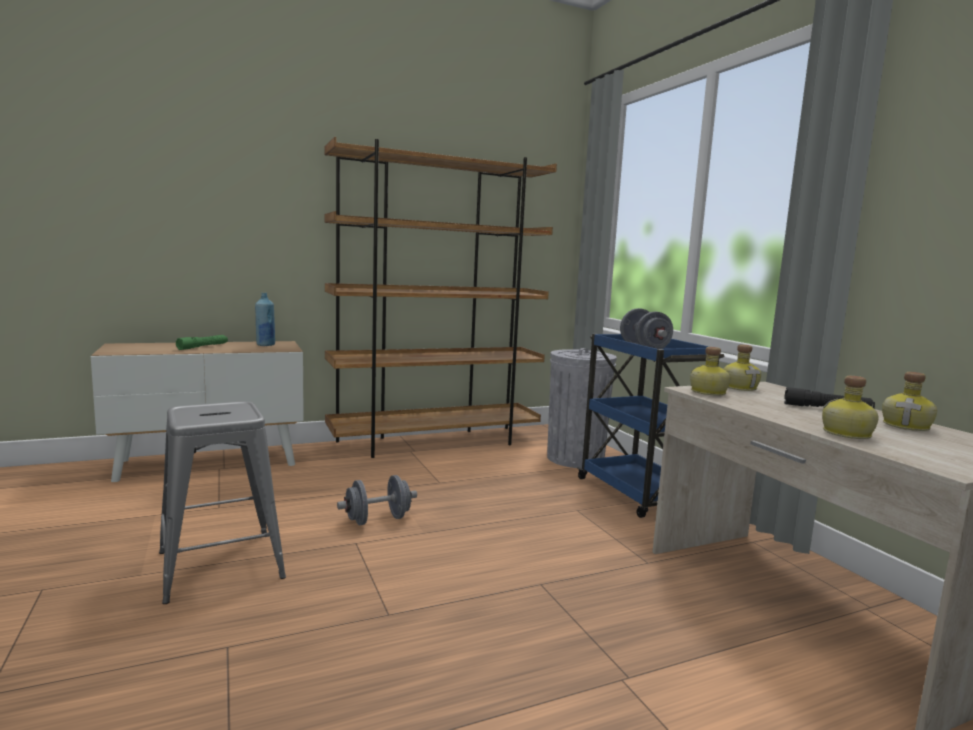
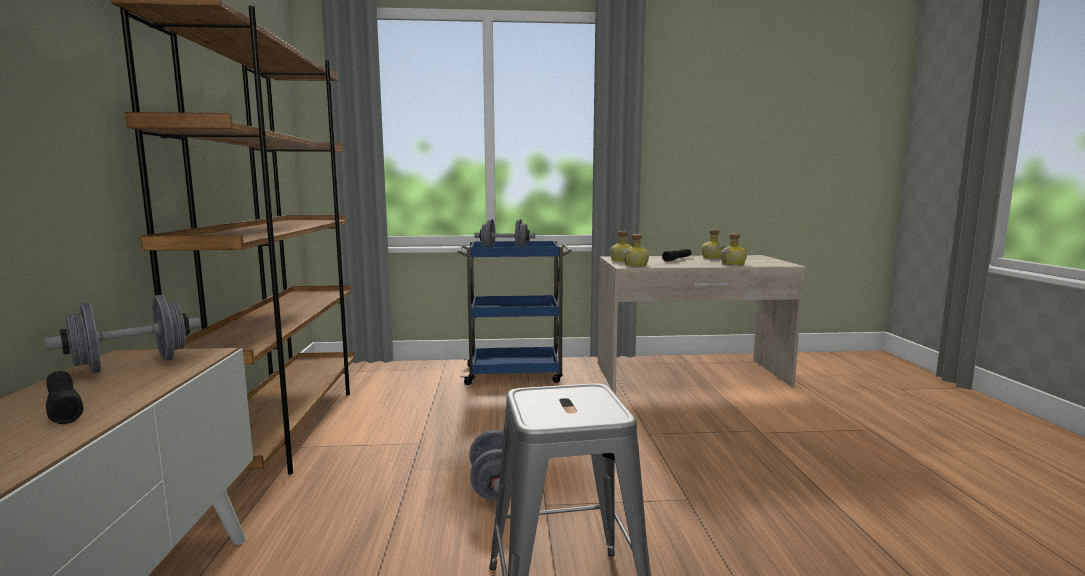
camera: 70 degrees left, 0 degrees up
green flashlight [176,335,228,350] -> black flashlight [46,371,83,424]
blue bottle [255,293,275,346] -> grey dumbbell [44,295,201,373]
grey trash can [547,348,617,468] -> none

